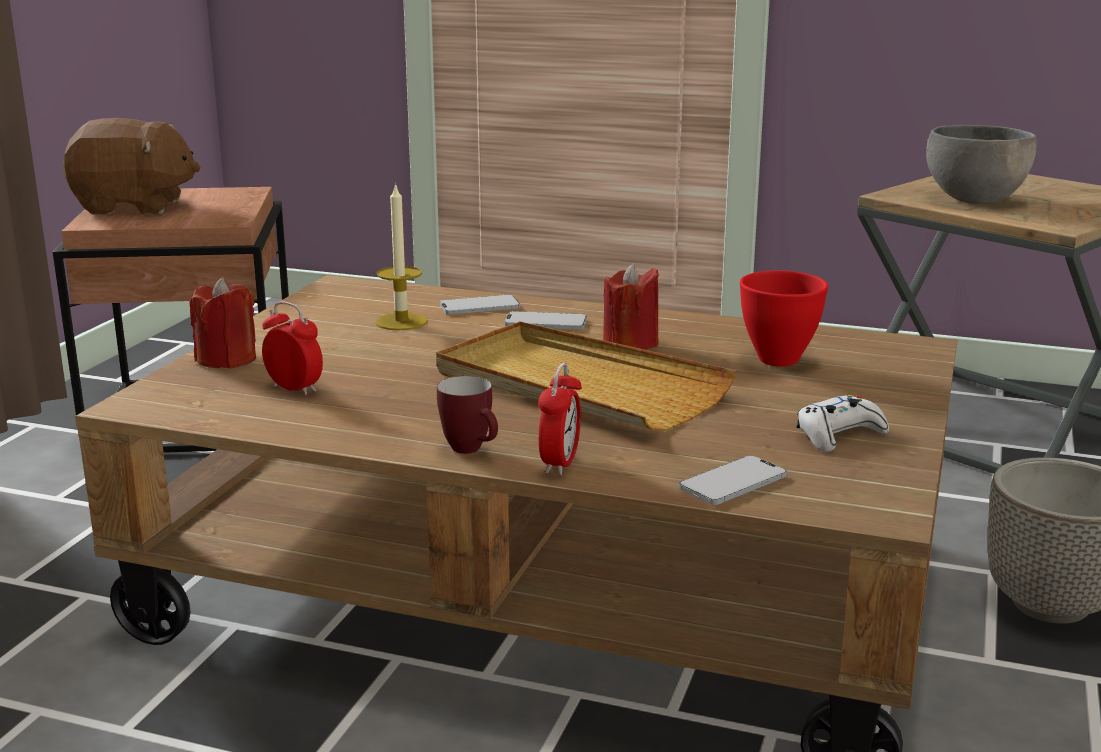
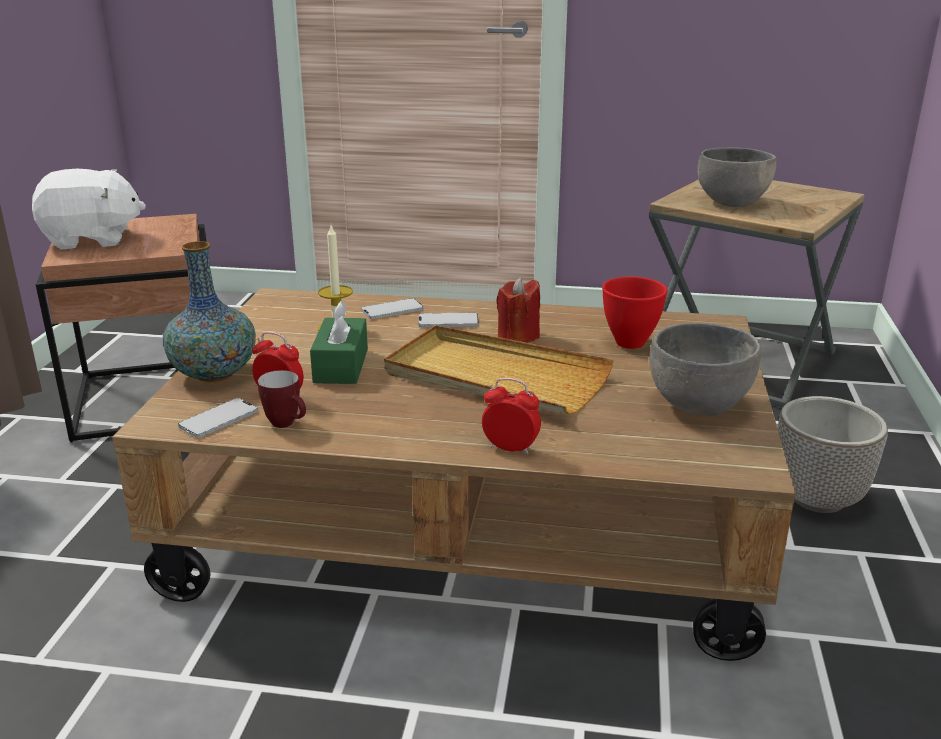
camera: 10 degrees left, 5 degrees up
brown plush toy [63,118,200,215] -> white plush toy [32,169,146,250]
red candle [190,277,256,369] -> vase [163,241,256,382]
mug [437,376,498,454] -> mug moved to [258,370,306,428]
alarm clock [538,363,582,475] -> alarm clock turned 75 degrees counterclockwise [482,378,541,455]
phone [678,455,787,505] -> phone moved to [178,398,258,438]
white game controller [796,395,889,452] -> grey bowl [649,323,761,416]
none -> green tissue box [310,301,368,384]

